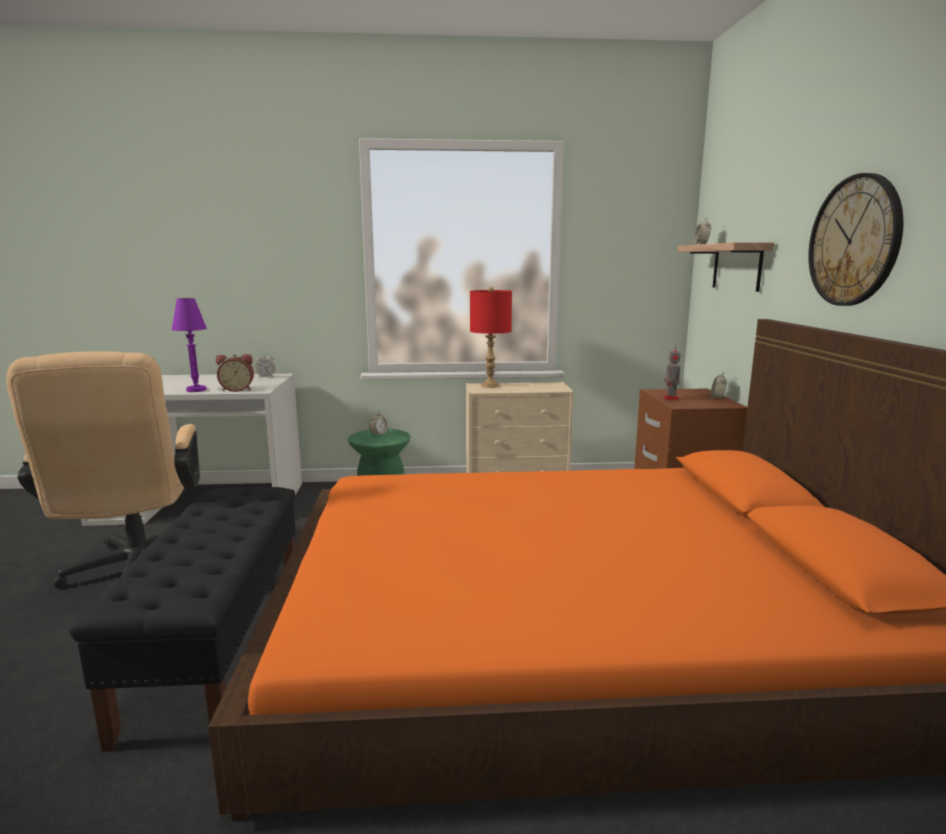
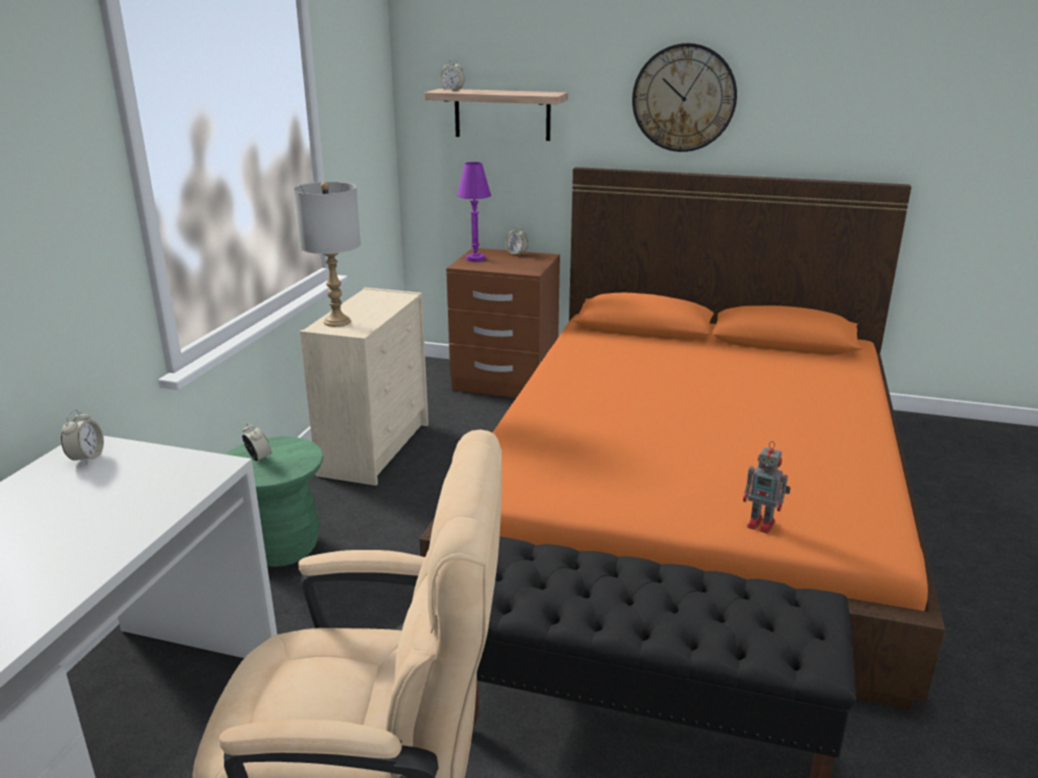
camera: 70 degrees left, 10 degrees up
purple table lamp [172,298,207,392] -> purple table lamp moved to [457,162,491,262]
alarm clock [216,354,254,392] -> none
red table lamp [470,287,512,388] -> grey table lamp [293,182,361,327]
toy robot [663,345,681,400] -> toy robot moved to [743,441,791,533]

